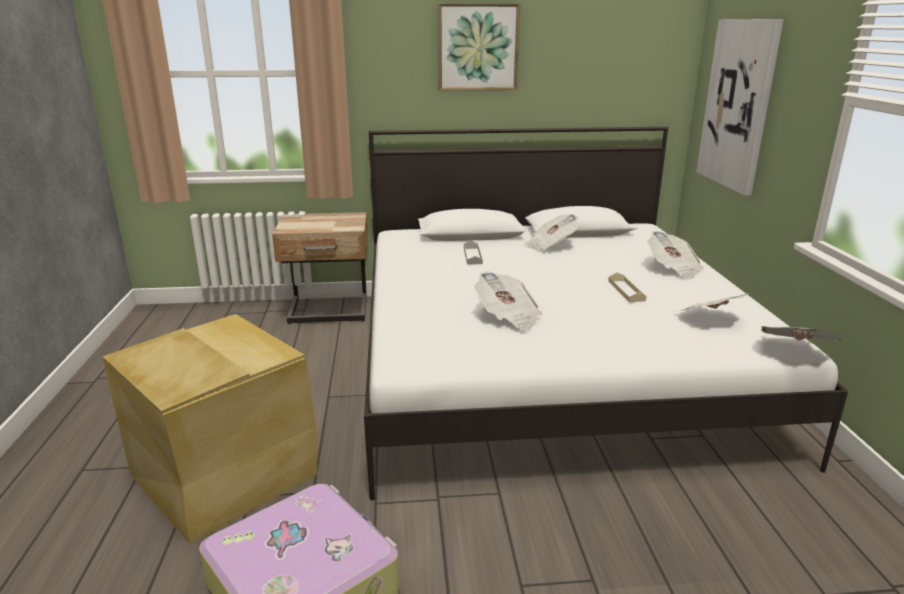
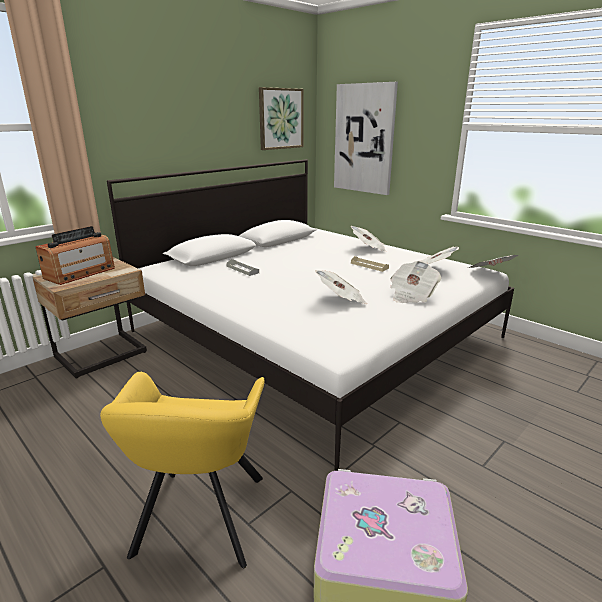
camera: 40 degrees left, 0 degrees up
beige storage box [103,314,317,544] -> yellow armchair [100,372,265,568]
picture [438,3,520,91] -> picture moved to [259,87,304,150]
newspaper [524,214,579,250] -> newspaper moved to [390,261,441,303]
none -> radio [35,226,115,285]

